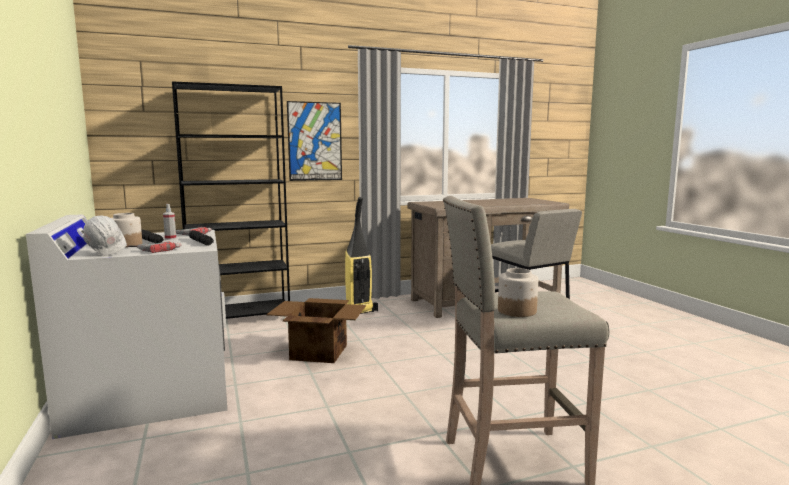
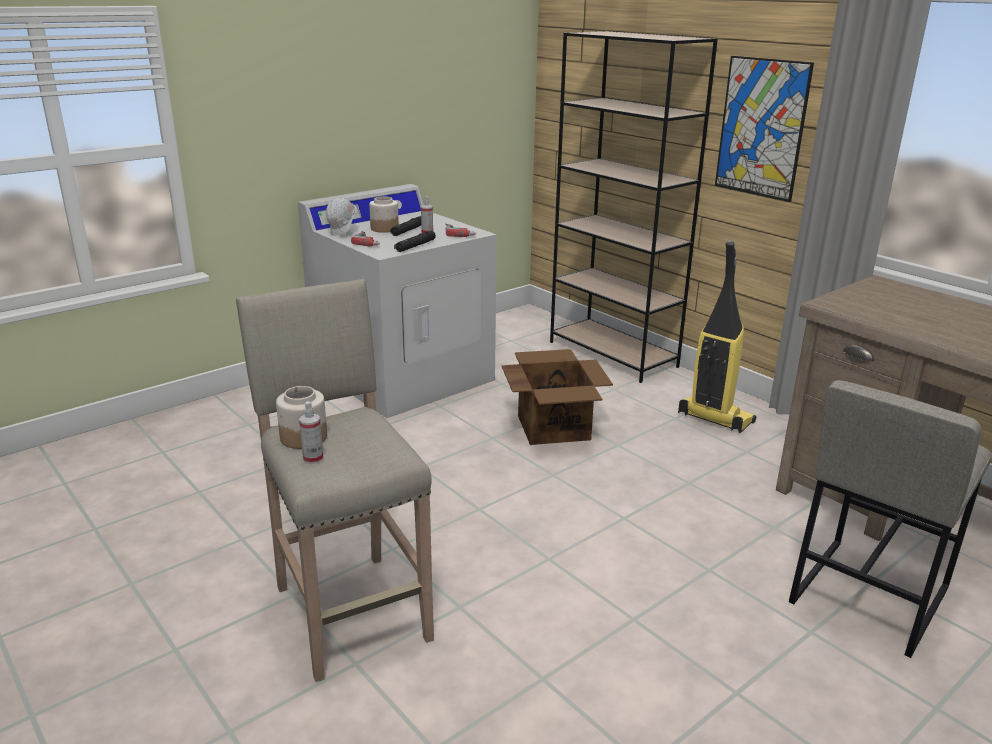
camera: 70 degrees right, 15 degrees up
black bookcase [172,81,290,319] -> beige bookcase [550,31,718,383]
none -> spray bottle [299,401,324,464]

